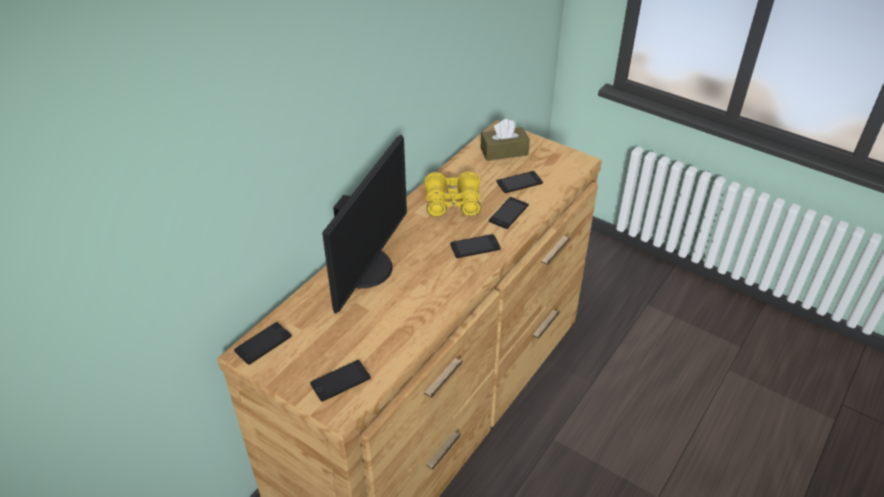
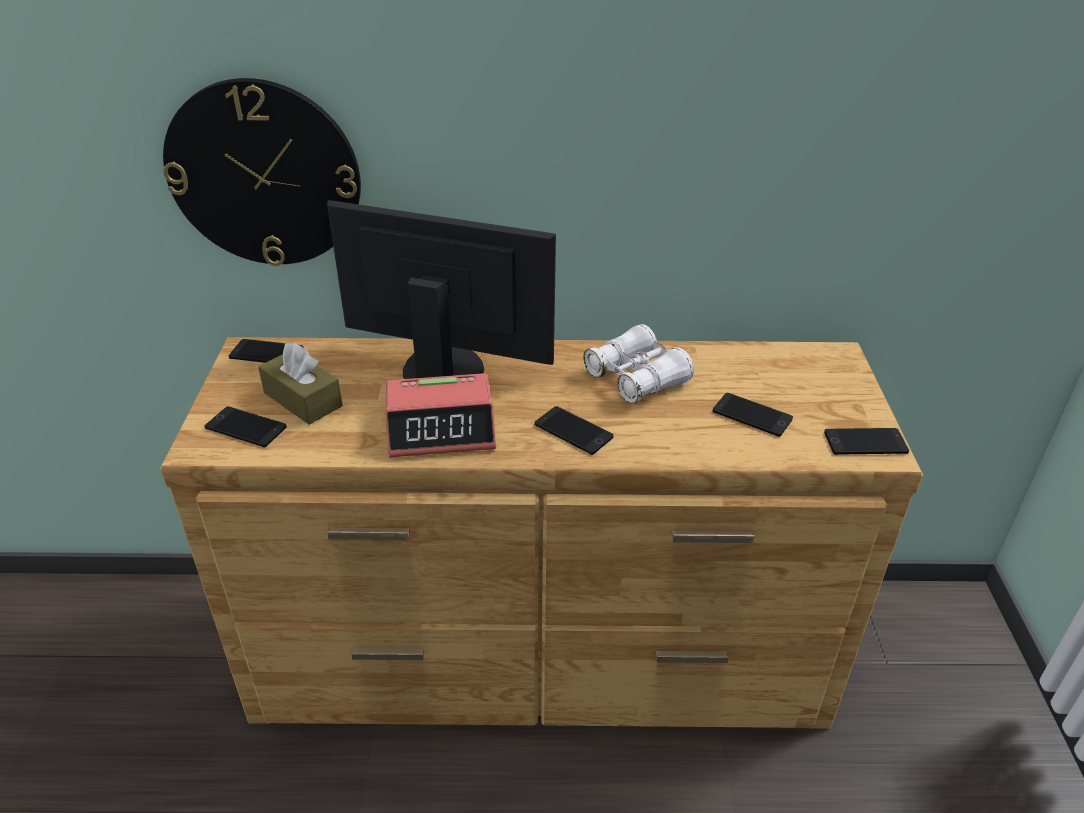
camera: 55 degrees right, 5 degrees down
monitor [322,135,407,314] -> monitor turned 150 degrees counterclockwise [327,200,556,379]
yellow binoculars [424,172,481,217] -> white binoculars [583,324,694,404]
brown tissue box [481,119,530,161] -> brown tissue box moved to [258,343,343,425]
phone [489,197,529,229] -> phone moved to [824,428,909,455]
none -> wall clock [163,78,361,266]
none -> alarm clock [385,373,496,457]

